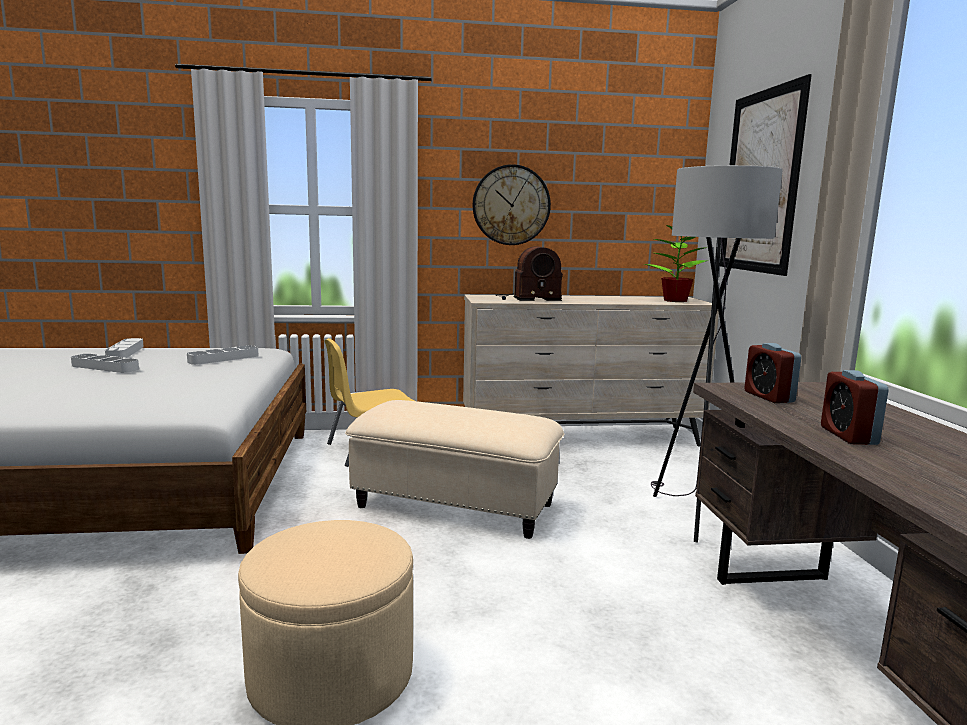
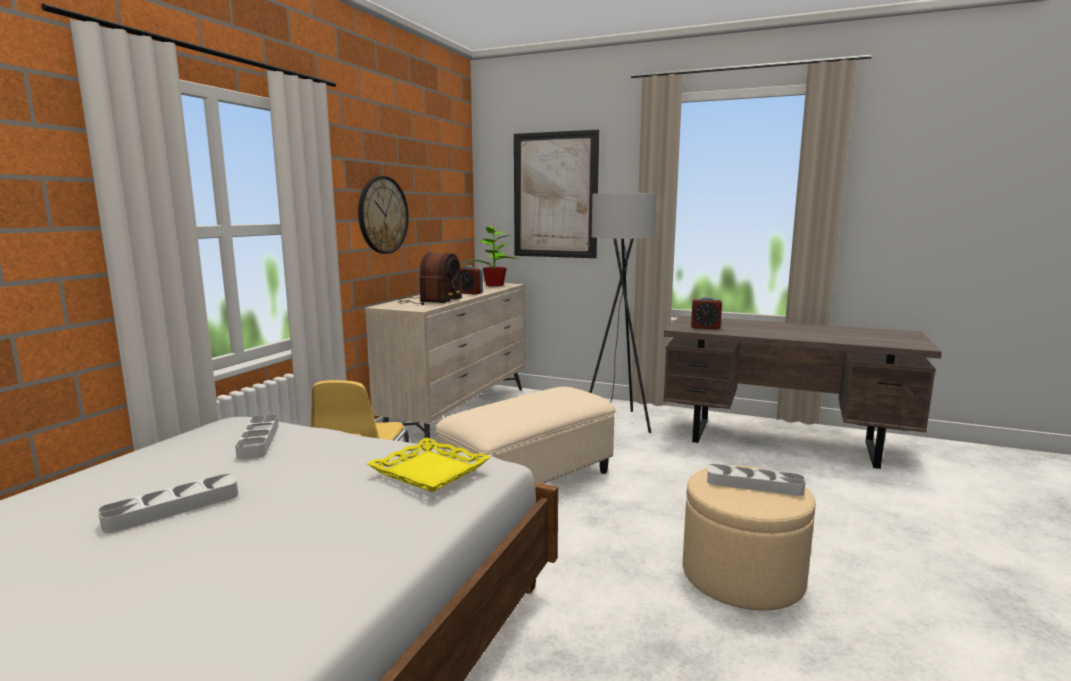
camera: 60 degrees left, 0 degrees up
grey tray [105,338,144,358] -> grey tray moved to [707,464,805,496]
alarm clock [821,370,889,445] -> alarm clock moved to [460,265,483,295]
none -> yellow tray [367,438,490,492]

